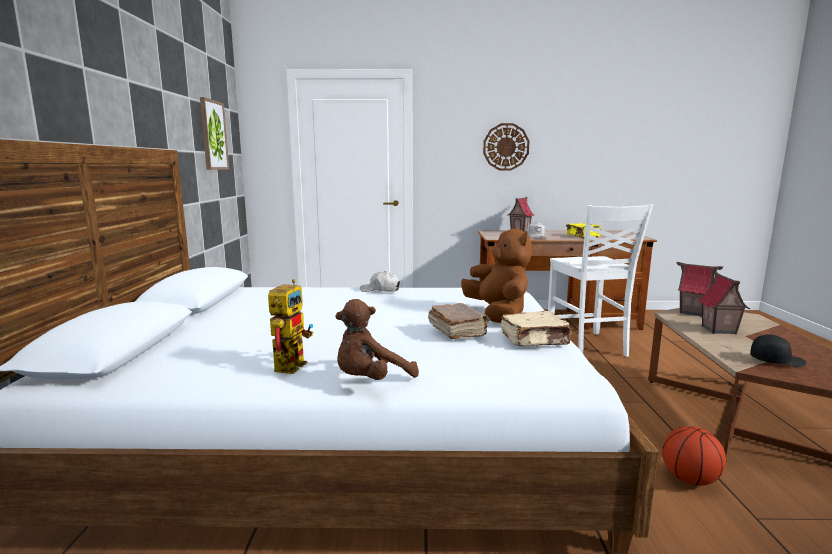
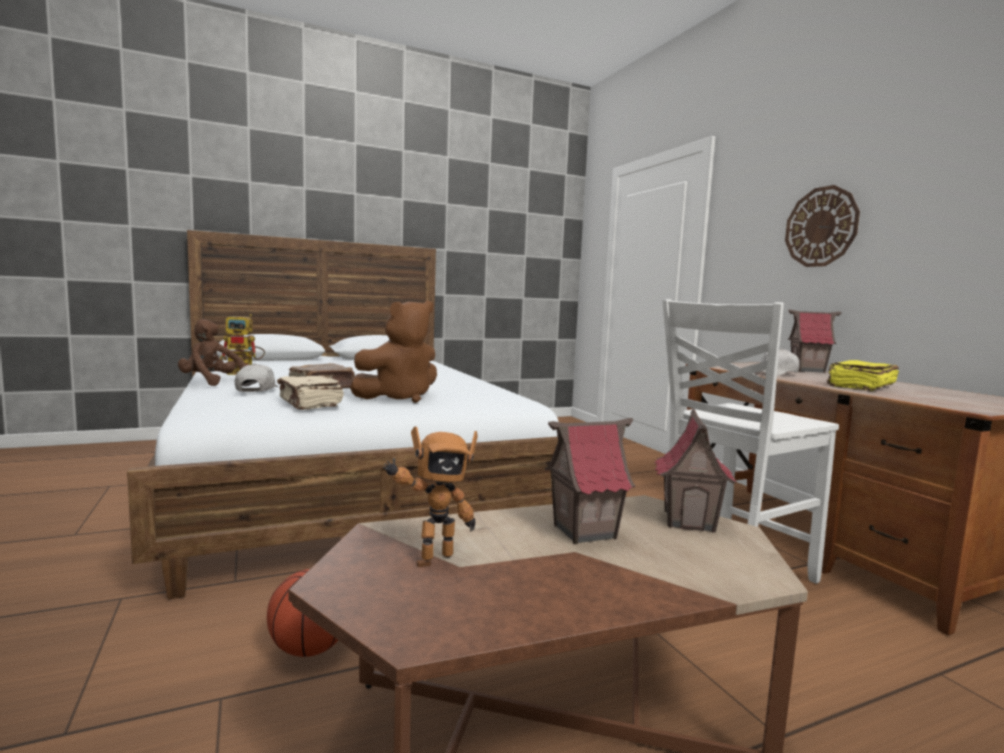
camera: 65 degrees right, 5 degrees down
picture [200,97,229,170] -> none
white cap [360,271,400,292] -> white cap moved to [235,363,278,392]
black cap [750,334,806,367] -> toy robot [383,426,477,567]

